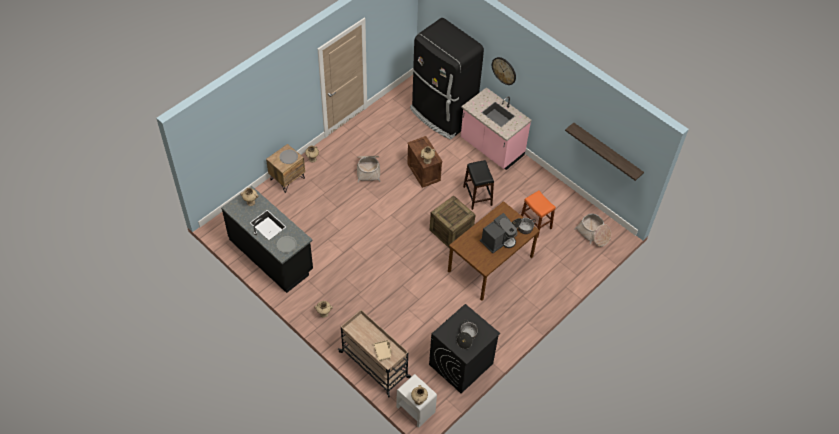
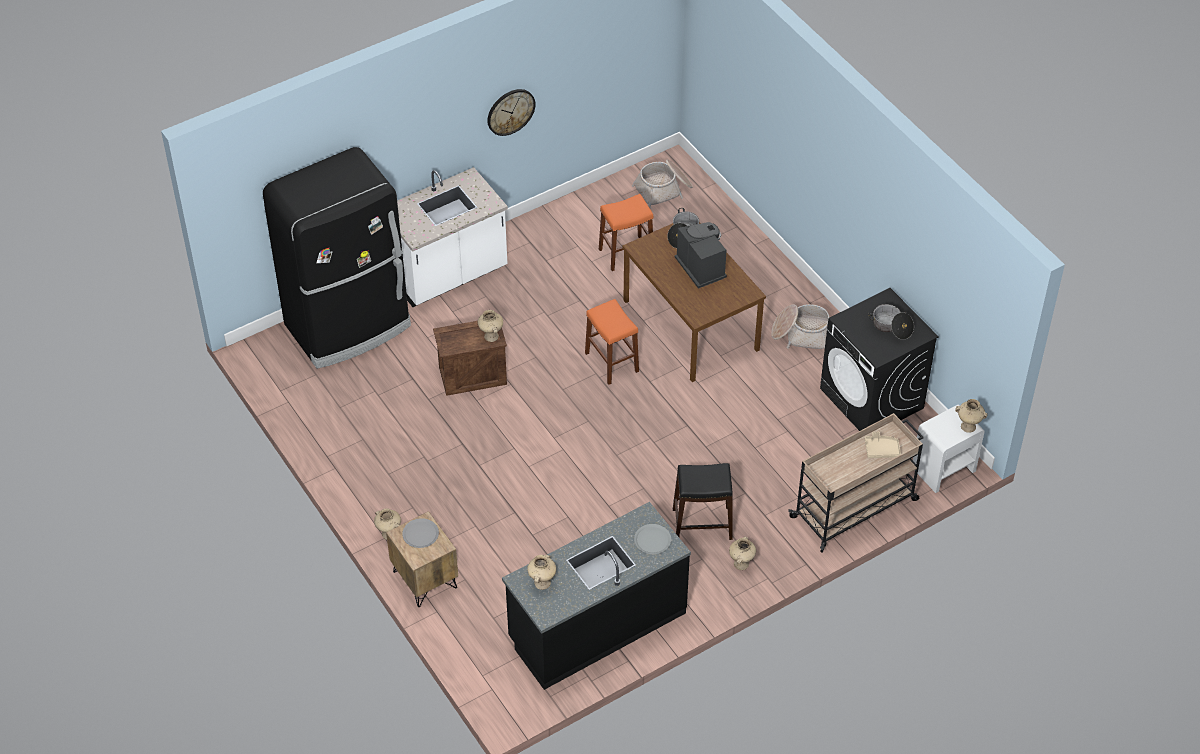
camera: 75 degrees left, 5 degrees down
basket [357,156,380,183] -> basket moved to [771,304,830,349]
crate [430,195,476,249] -> orange stool [585,299,639,385]
pink counter [461,87,532,170] -> white counter [397,167,508,307]
black stool [463,160,494,210] -> black stool moved to [673,463,733,540]
wall clock [492,57,516,85] -> wall clock moved to [487,89,536,136]
shelf [565,123,644,181] -> none

